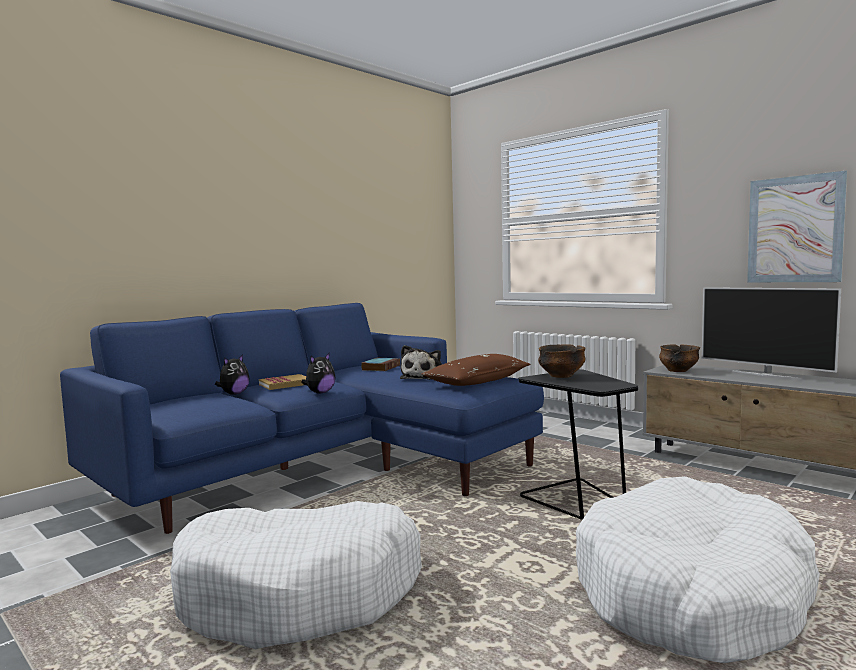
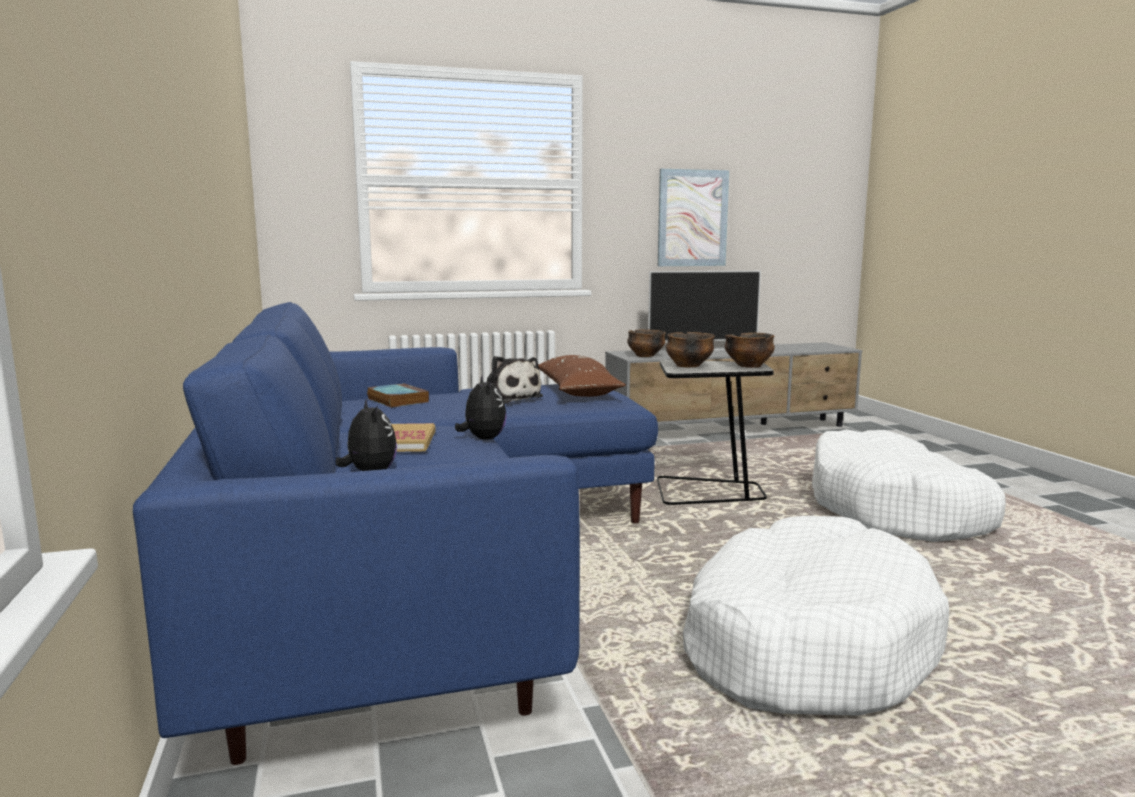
camera: 60 degrees left, 5 degrees up
none -> bowl [725,333,775,368]

